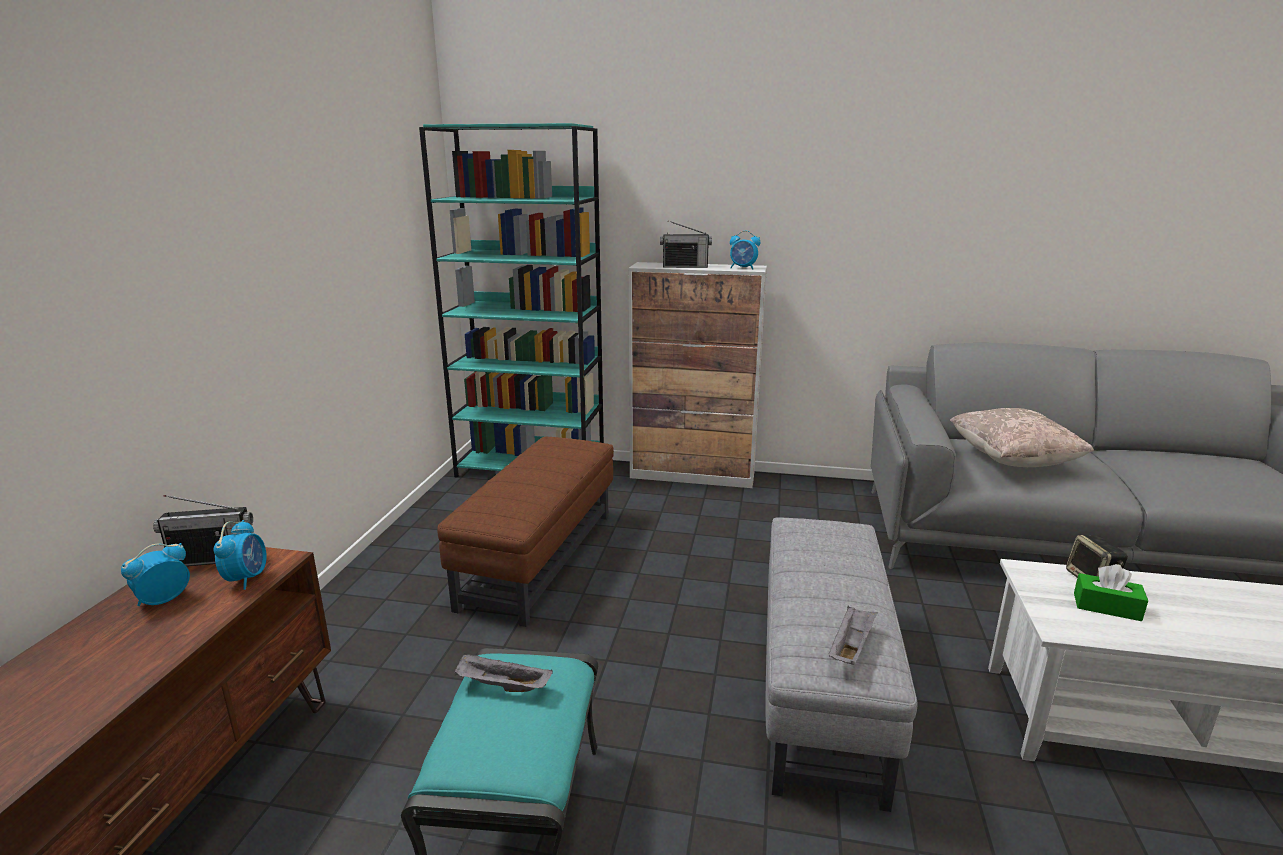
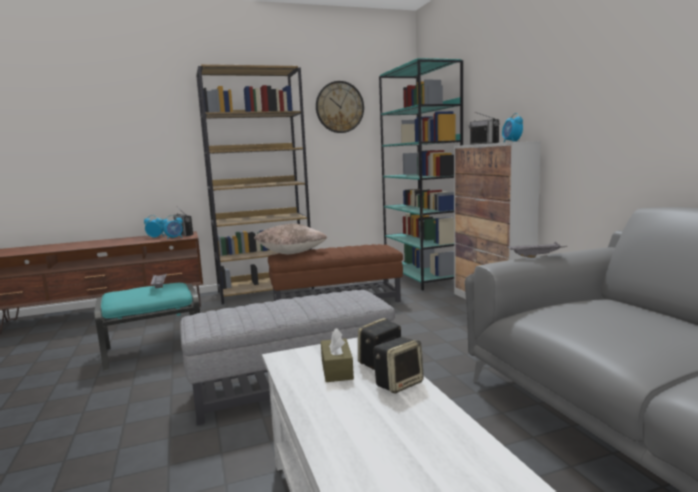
camera: 60 degrees right, 10 degrees down
grey tray [829,606,877,665] -> grey tray moved to [507,242,567,258]
beige pillow [950,408,1094,467] -> beige pillow moved to [254,223,327,255]
green tissue box [1074,564,1148,621] -> brown tissue box [321,328,354,382]
none -> brown bookcase [196,64,314,304]
none -> wall clock [316,81,364,133]
none -> speaker [373,337,424,394]

